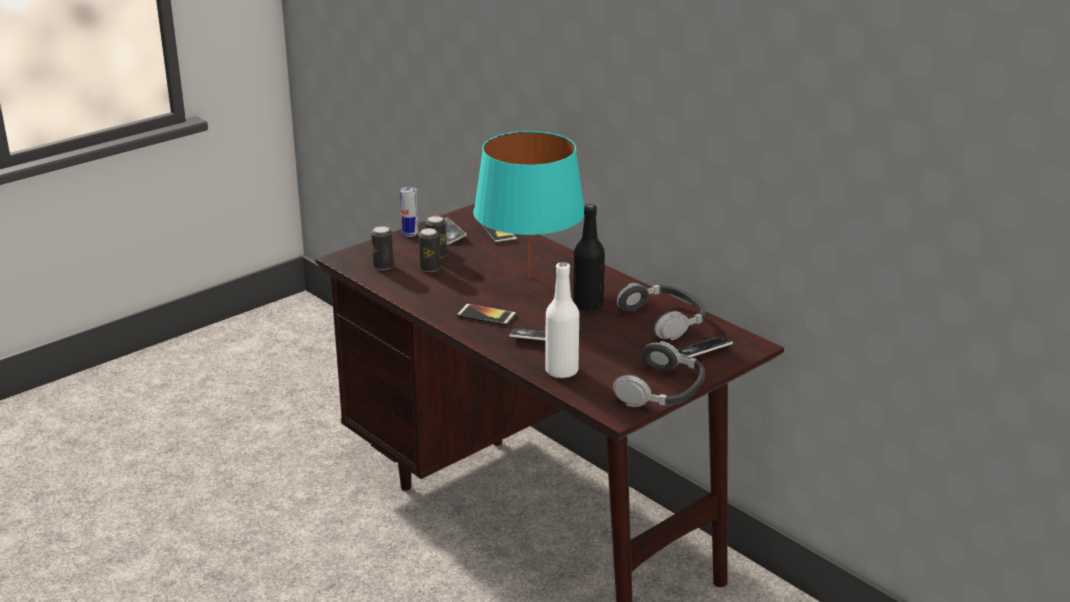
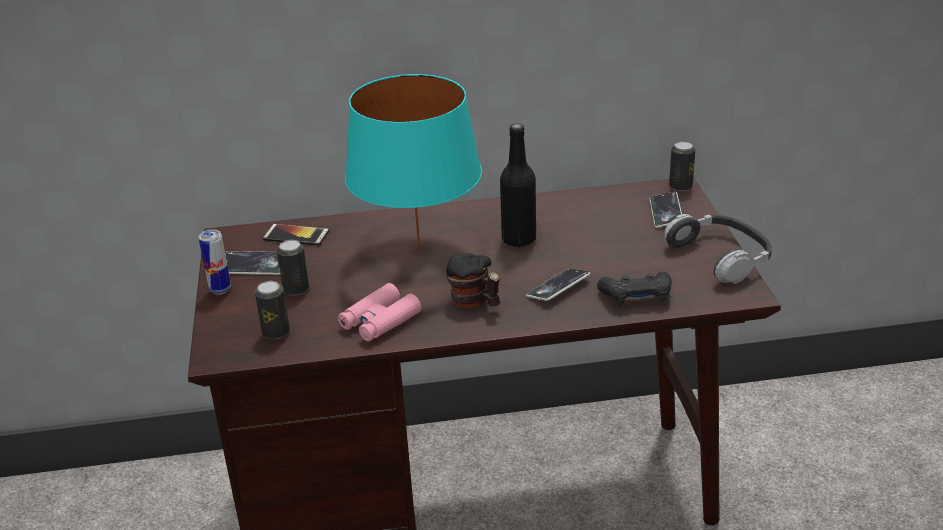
camera: 55 degrees left, 5 degrees up
can [418,228,440,272] -> can moved to [669,141,695,191]
phone [457,304,516,326] -> mug [446,253,500,307]
white bottle [545,262,579,379] -> black game controller [597,272,672,306]
headphones [617,283,705,340] -> none
none -> pink binoculars [338,283,422,342]

